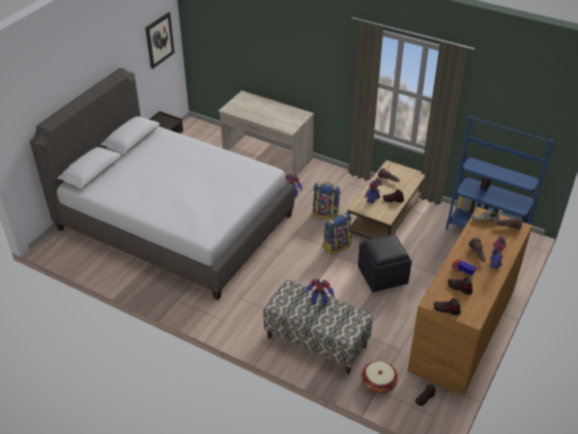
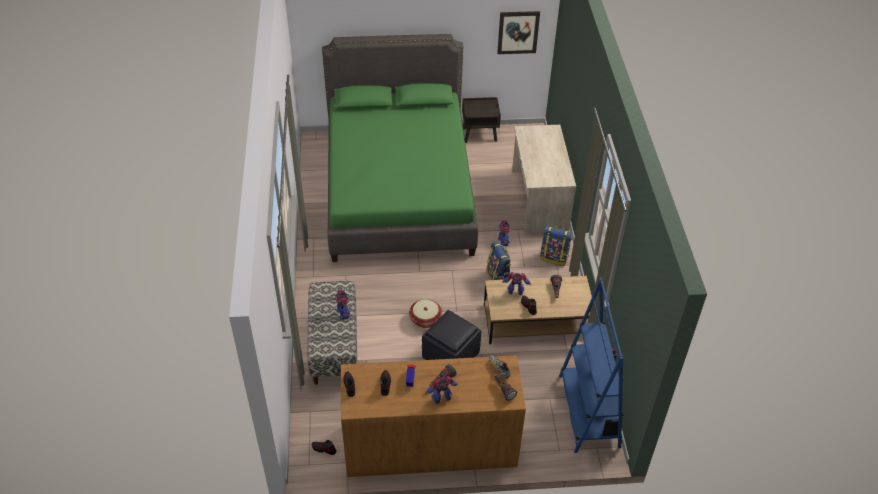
camera: 55 degrees right, 5 degrees up
grey bed [30,68,294,300] -> green bed [322,34,478,262]
backpack [323,212,351,256] -> backpack moved to [540,226,572,266]
basket [361,361,398,394] -> basket moved to [409,299,442,328]

